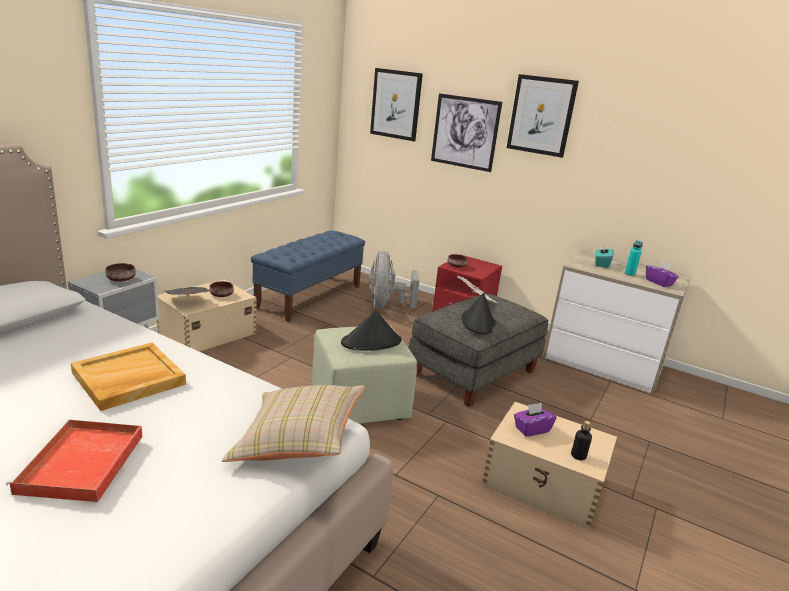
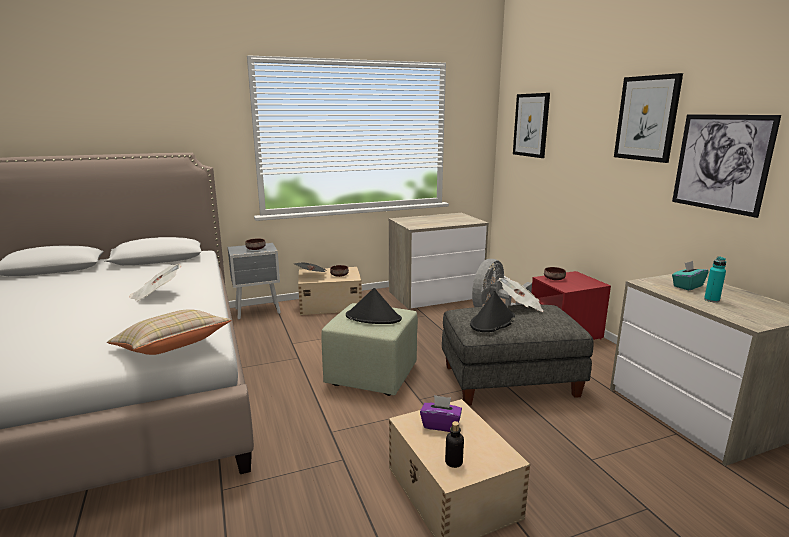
camera: 40 degrees right, 5 degrees down
red tray [6,419,142,502] -> none
beige tray [71,343,186,411] -> newspaper [129,264,181,301]
blue bench [251,230,365,322] -> dresser [389,213,489,310]
picture [431,93,502,172] -> picture moved to [672,114,781,218]
purple tissue box [646,261,679,287] -> none

